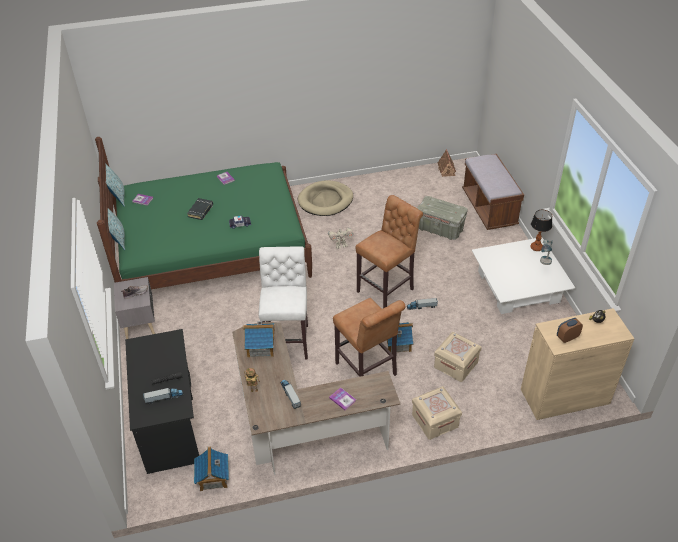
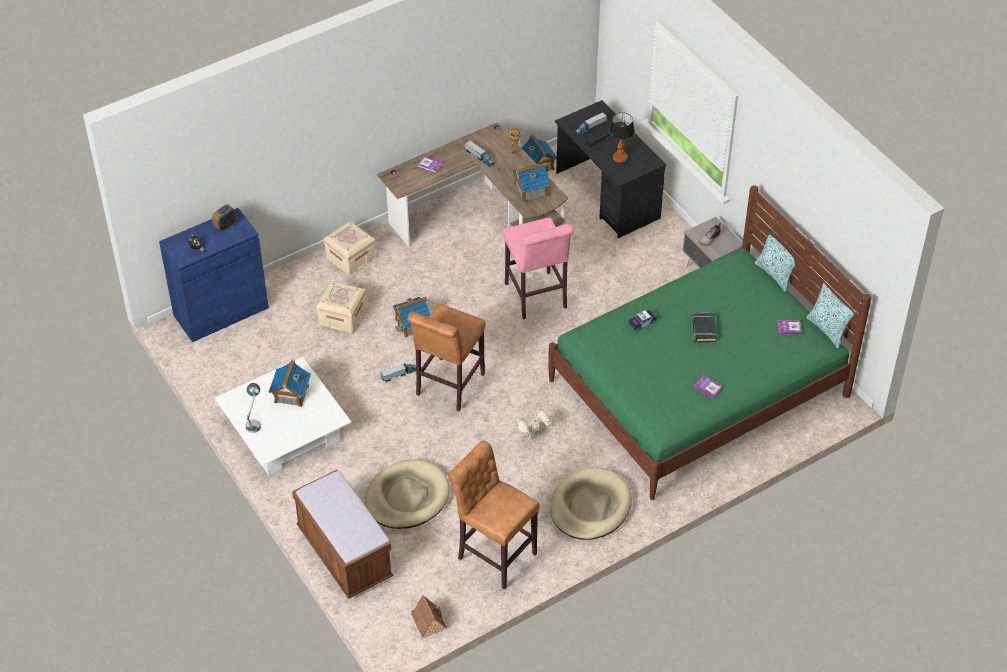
camera: 160 degrees right, 5 degrees up
white stool [259,246,308,359] -> pink stool [504,217,573,320]
brown stool [333,298,406,377] -> brown stool moved to [448,440,540,589]
grey storage box [417,196,468,240] -> beige dog bed [365,459,450,529]
beige cabinet [521,308,634,420] -> blue cabinet [159,208,269,342]
table lamp [530,210,552,251] -> table lamp moved to [609,113,635,163]
none -> toy house [269,360,311,407]

